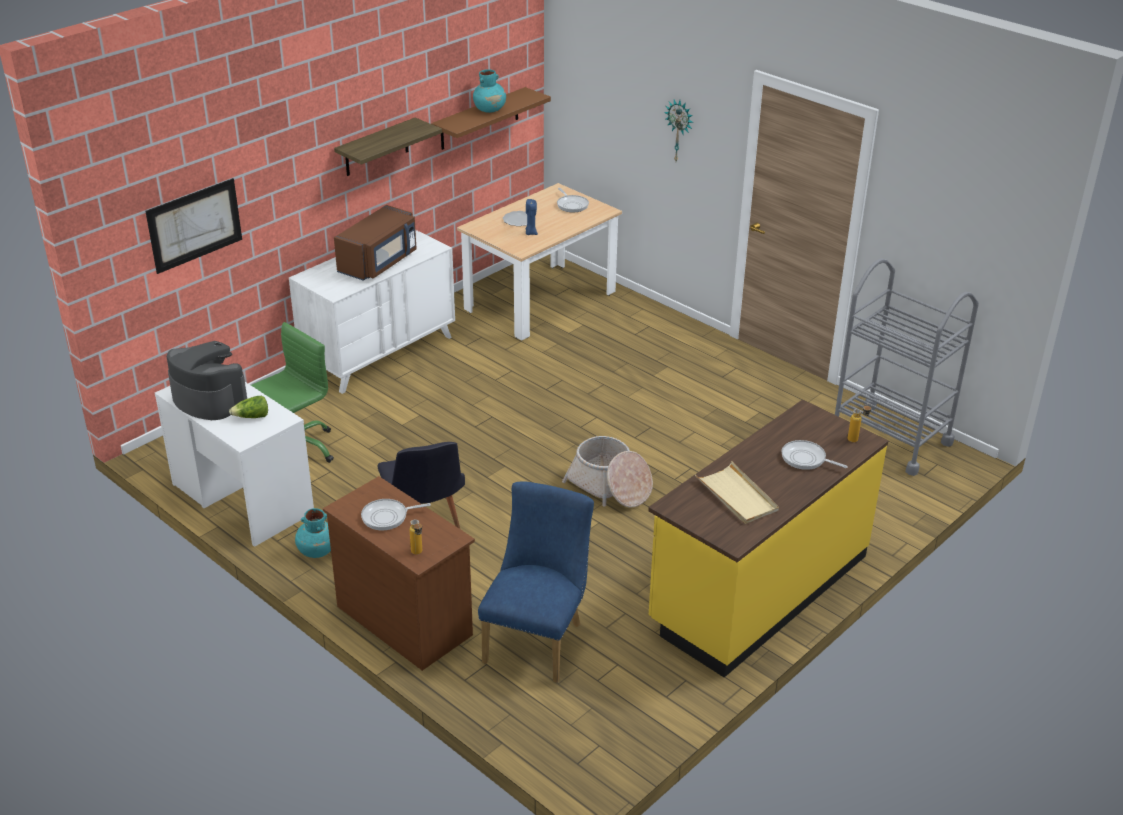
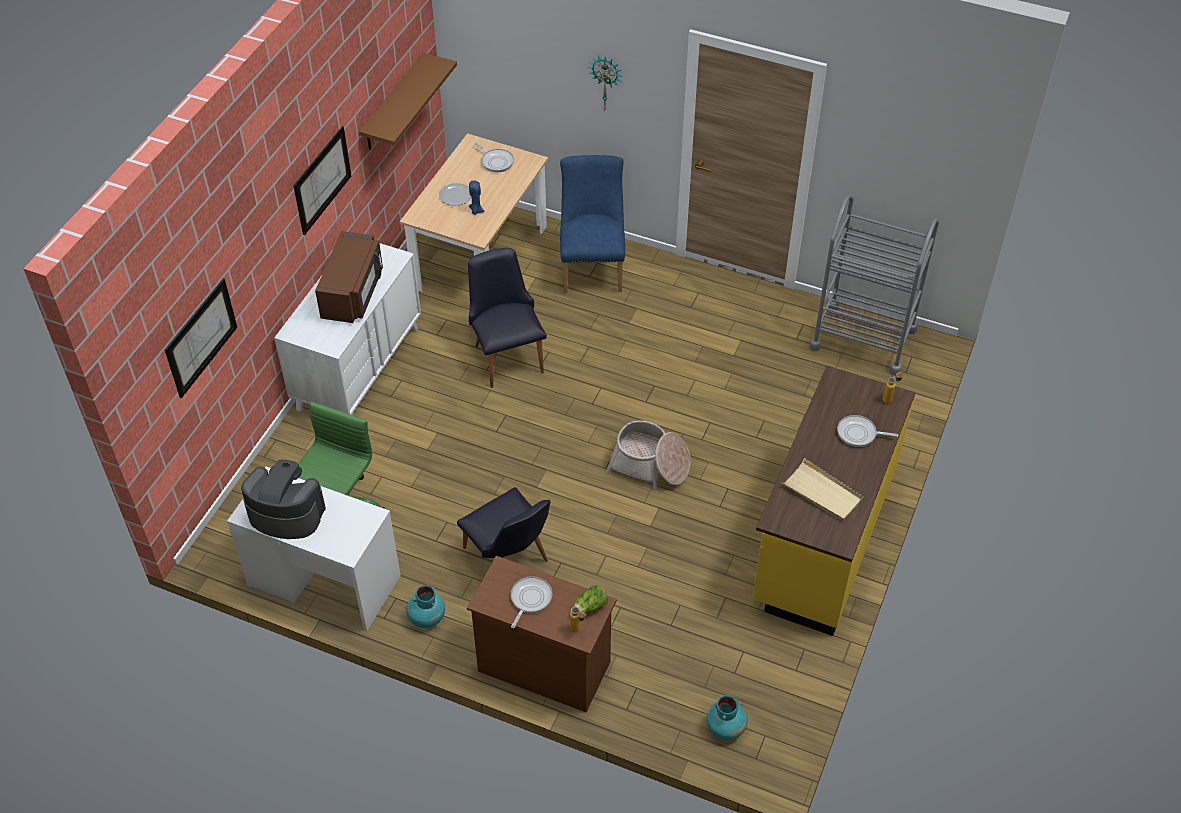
camera: 20 degrees left, 15 degrees up
lettuce [229,396,268,418] -> lettuce moved to [574,585,608,614]
shelf [334,118,442,176] -> picture [293,126,351,235]
frying pan [361,499,431,530] -> frying pan turned 150 degrees clockwise [511,576,553,628]
turquoise vase [473,69,506,113] -> turquoise vase moved to [707,696,747,740]
blue chair [478,482,594,683] -> blue chair moved to [560,155,625,293]
none -> black chair [468,248,547,388]

